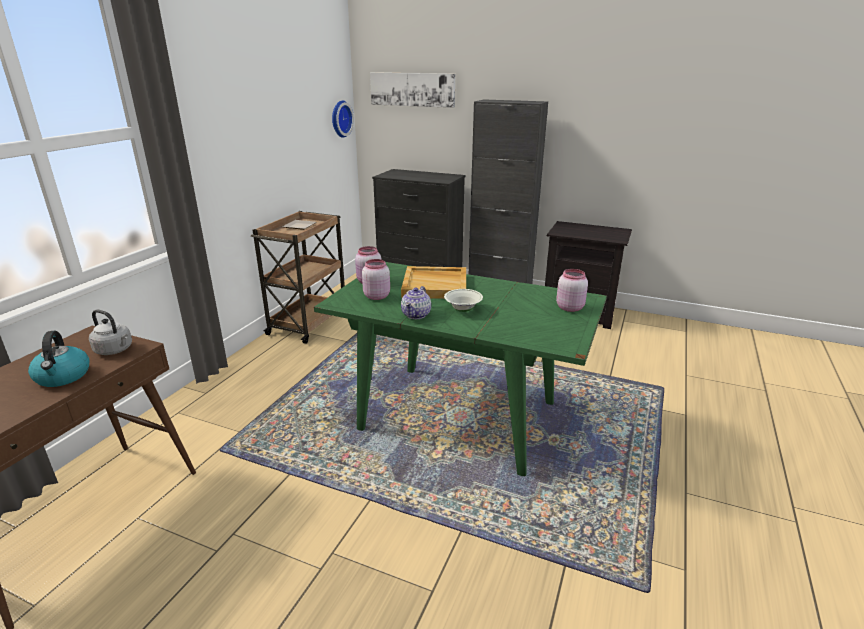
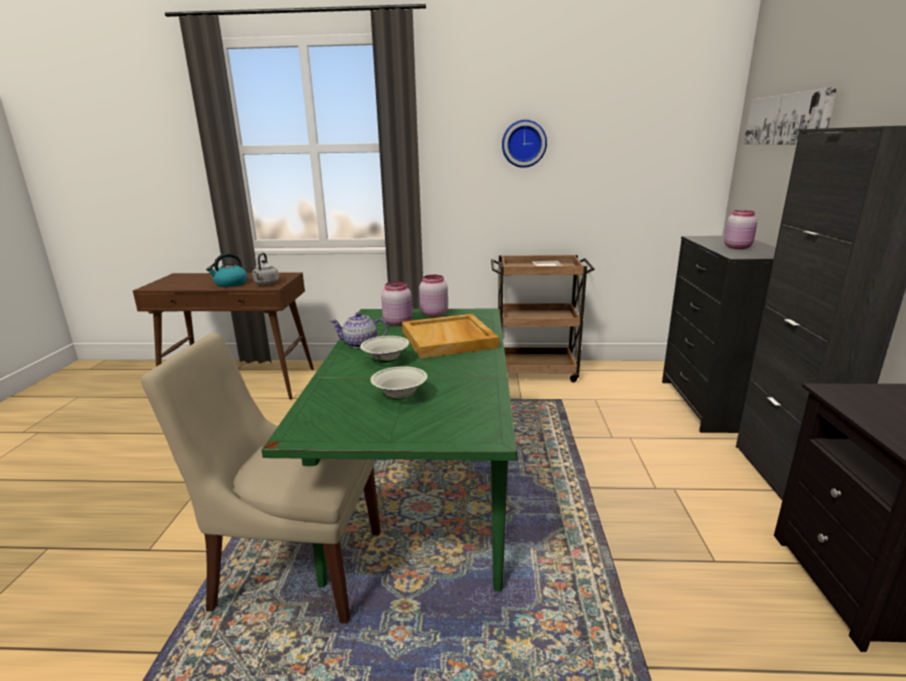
camera: 70 degrees right, 5 degrees down
wall clock [332,100,354,138] -> wall clock moved to [502,120,547,168]
pink jar [556,269,588,312] -> pink jar moved to [724,210,757,249]
none -> beige chair [141,333,381,624]
none -> white bowl [370,366,428,400]

